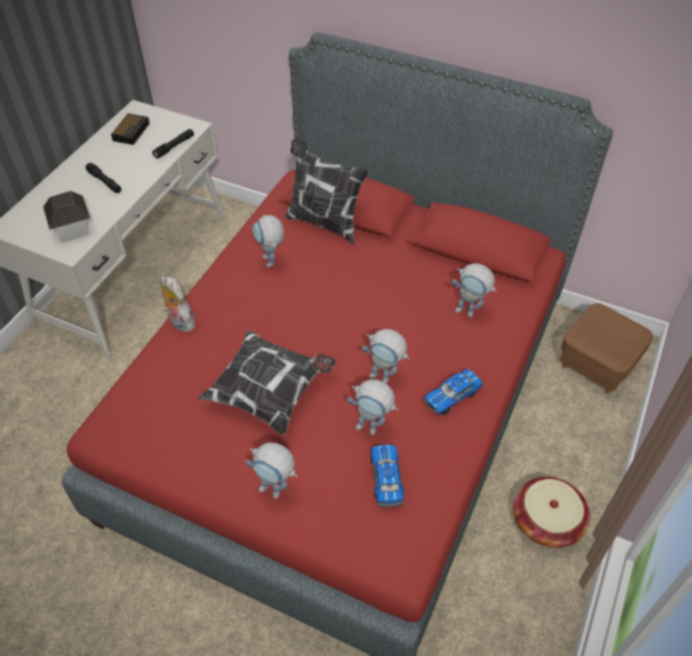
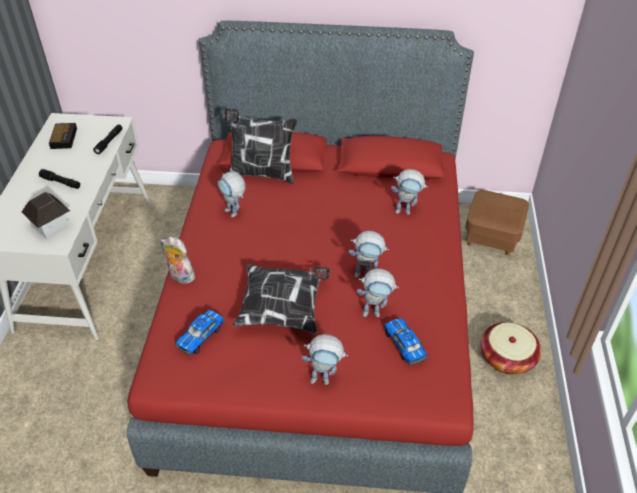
camera: 20 degrees left, 5 degrees down
toy car [423,369,483,416] -> toy car moved to [175,310,225,355]

